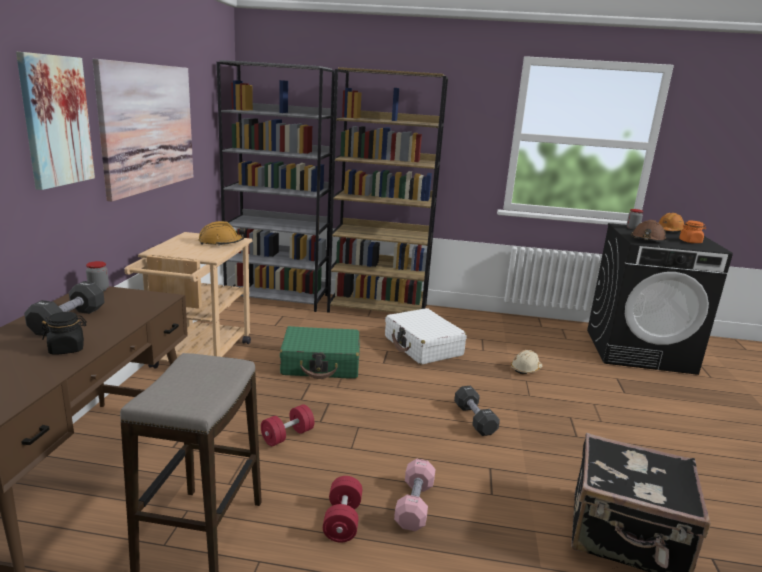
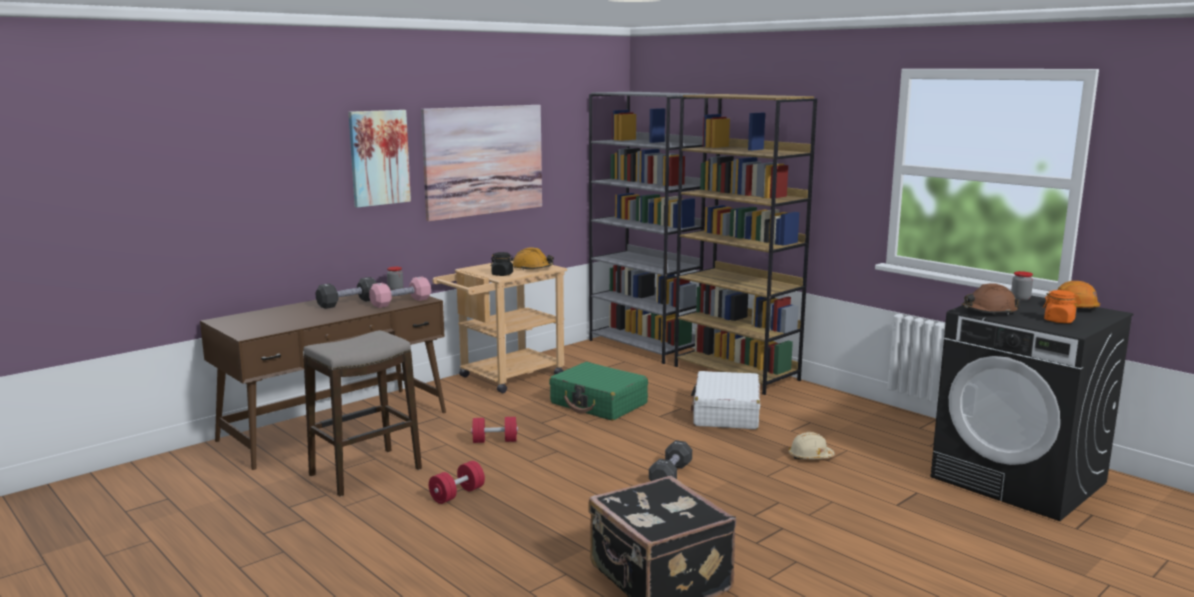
camera: 40 degrees right, 5 degrees down
black jar [42,312,87,355] -> black jar moved to [491,252,514,276]
pink dumbbell [394,459,435,531] -> pink dumbbell moved to [369,276,431,308]

